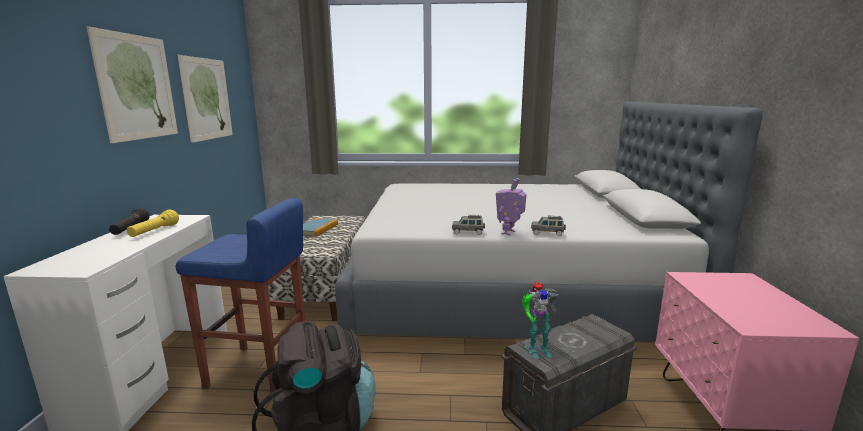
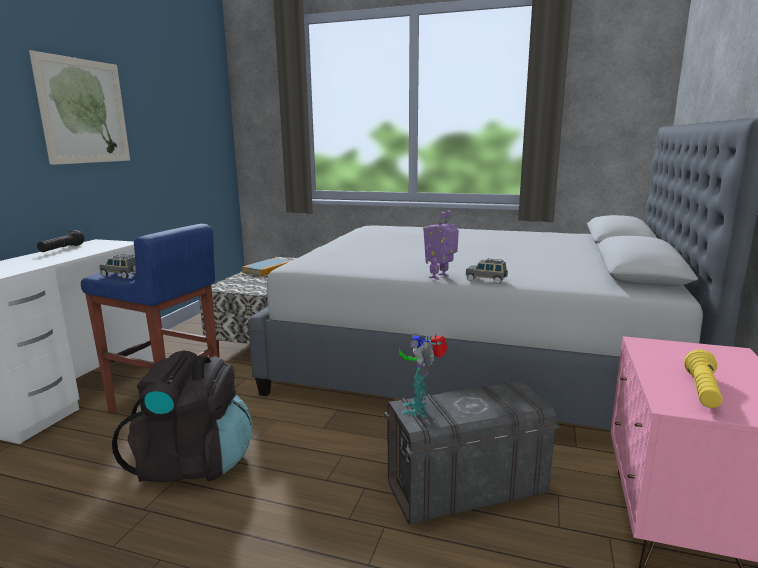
camera: 15 degrees right, 0 degrees up
yellow flashlight [127,210,179,237] -> yellow flashlight moved to [684,350,722,408]
picture [178,55,233,143] -> none
grey toy car [452,215,485,235] -> grey toy car moved to [100,254,136,279]
toy robot [522,282,559,359] -> toy robot turned 90 degrees clockwise [399,333,448,417]

